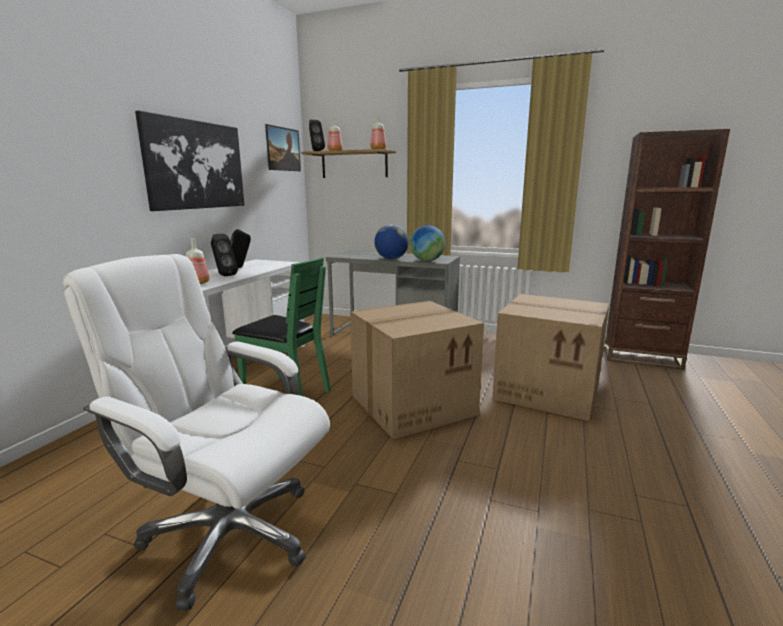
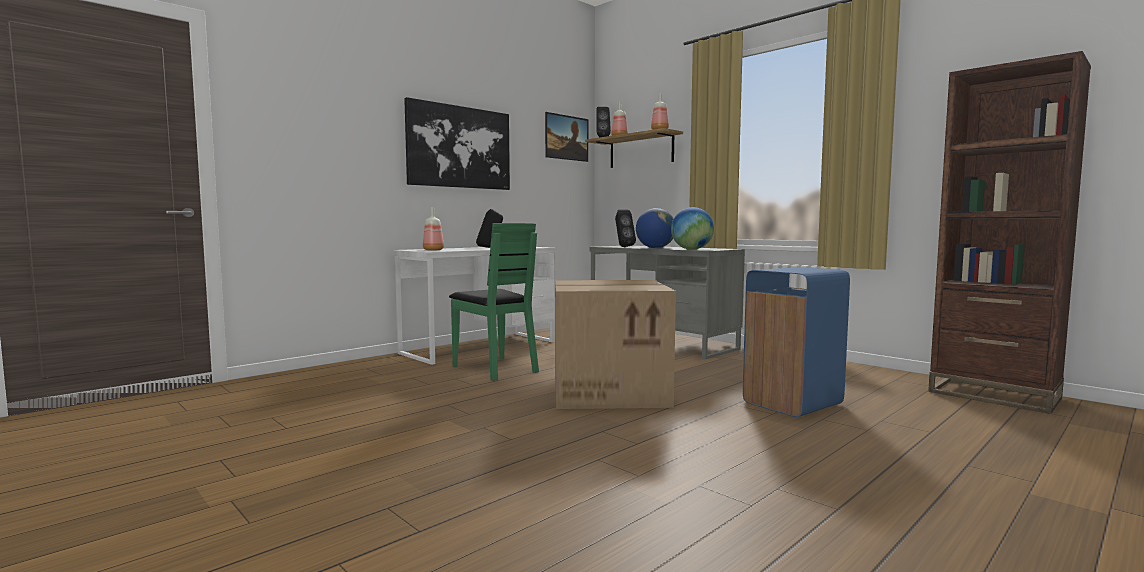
camera: 25 degrees right, 10 degrees down
white office chair [63,254,330,611] -> none
black speaker [211,234,238,276] -> black speaker moved to [615,209,636,247]
cardboard box [492,294,610,421] -> blue trash can [743,267,850,417]

